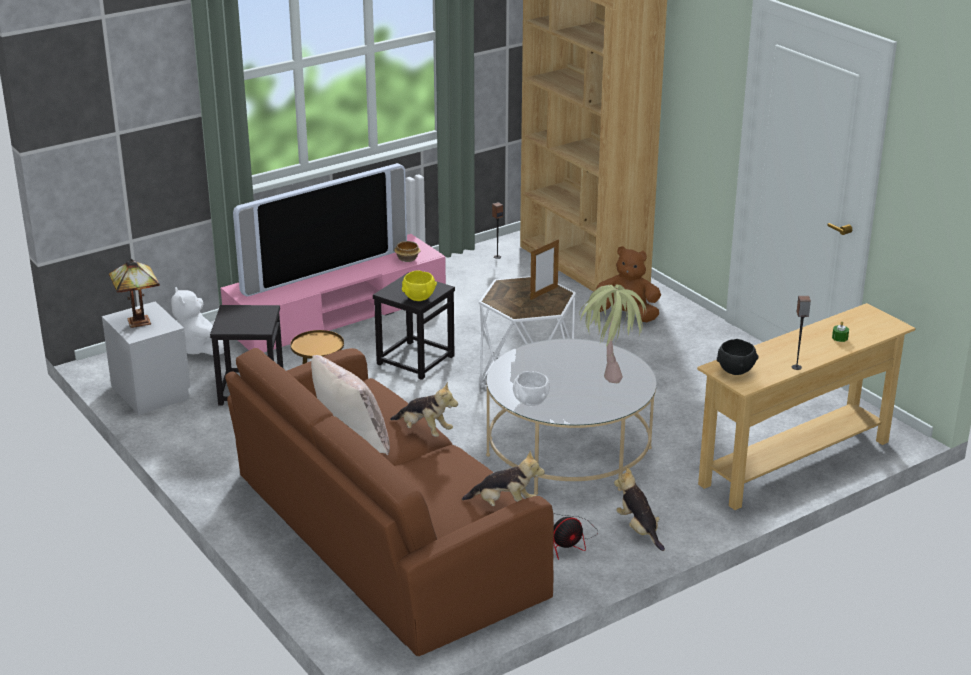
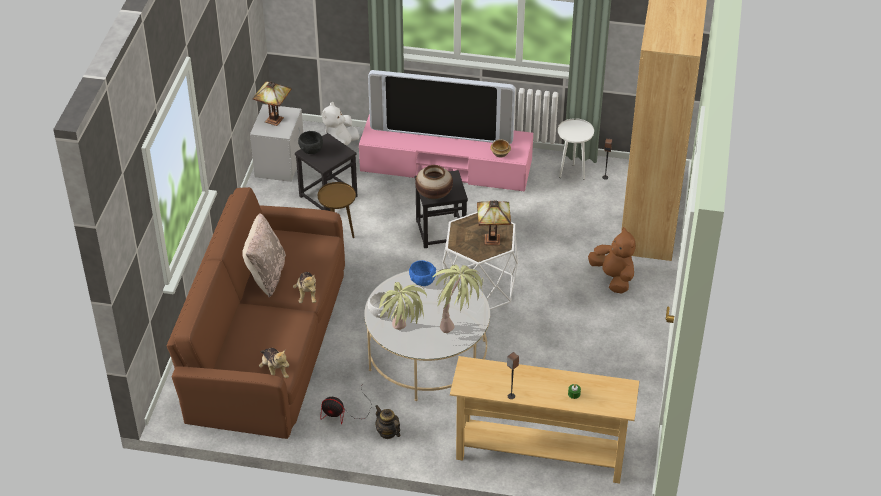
camera: 45 degrees right, 15 degrees up
yellow bowl [402,270,437,301] -> vase [415,165,453,200]
picture frame [530,239,559,300] -> table lamp [477,201,511,245]
plush toy [614,467,665,551] -> teapot [375,405,401,439]
black bowl [717,339,759,375] -> black bowl moved to [298,131,323,154]
none -> potted plant [378,282,427,330]
none -> blue bowl [409,260,436,286]
none -> white side table [558,118,594,180]

